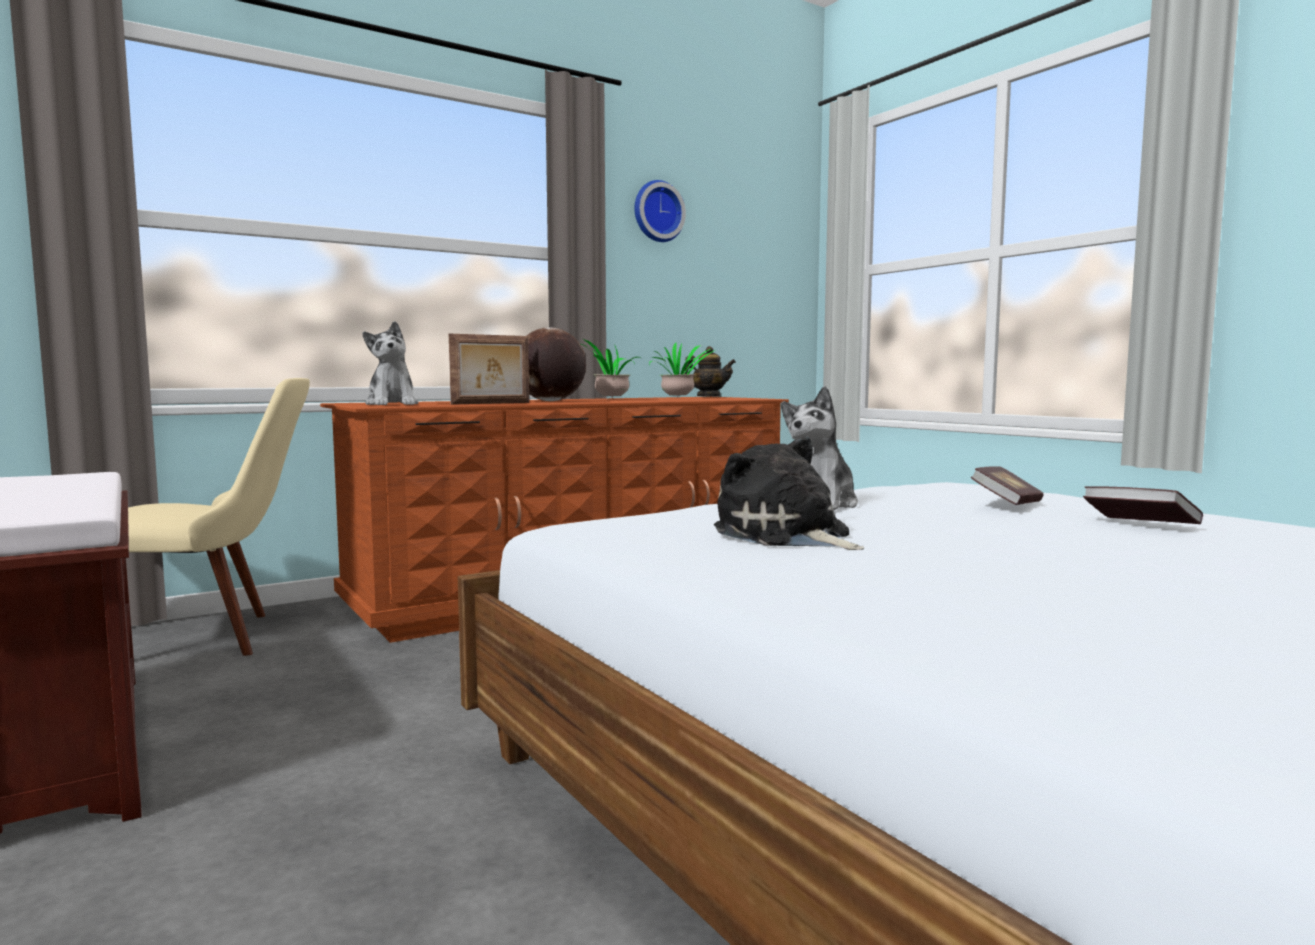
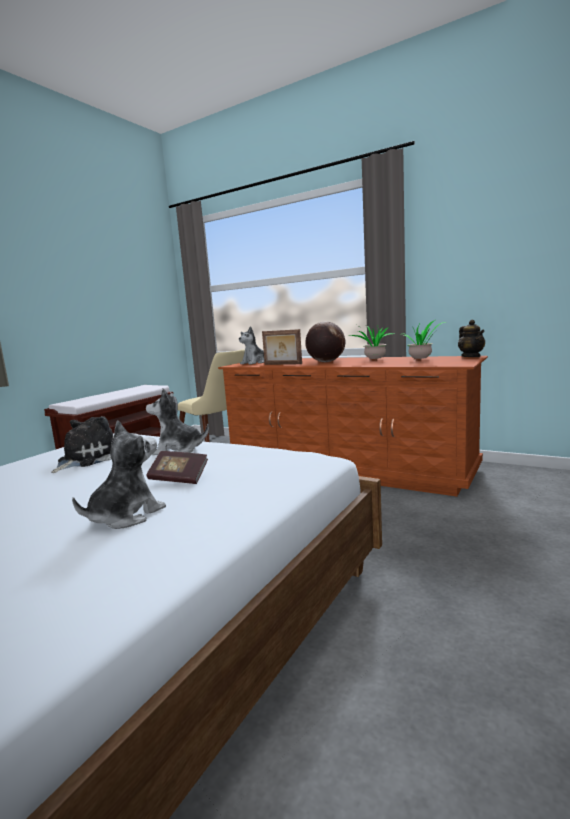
camera: 65 degrees right, 5 degrees up
wall clock [635,180,686,242] -> none
book [1083,486,1203,524] -> plush toy [72,420,166,529]

